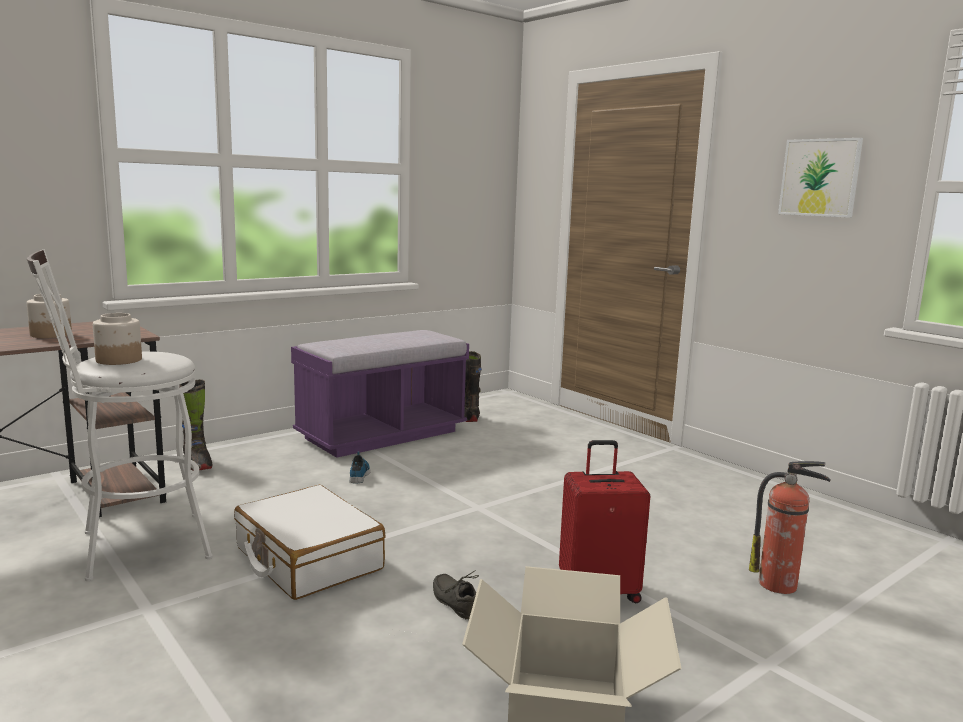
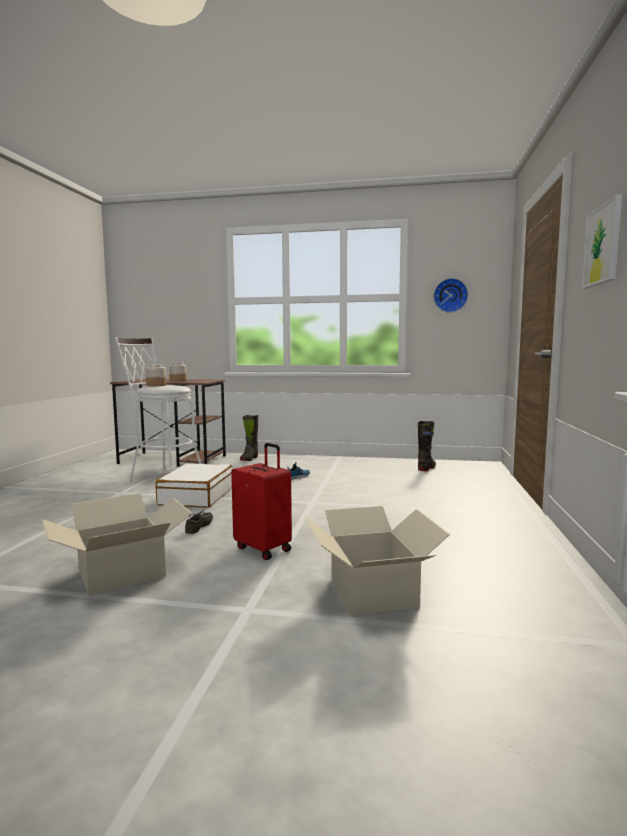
camera: 50 degrees right, 5 degrees down
purple bench [291,330,469,458] -> none
fire extinguisher [749,461,830,594] -> cardboard box [305,506,450,615]
none -> wall clock [434,278,468,313]

